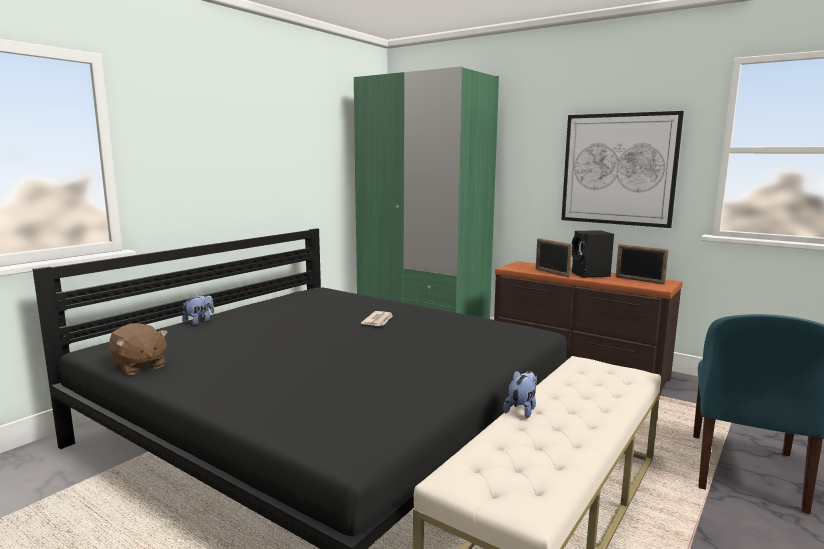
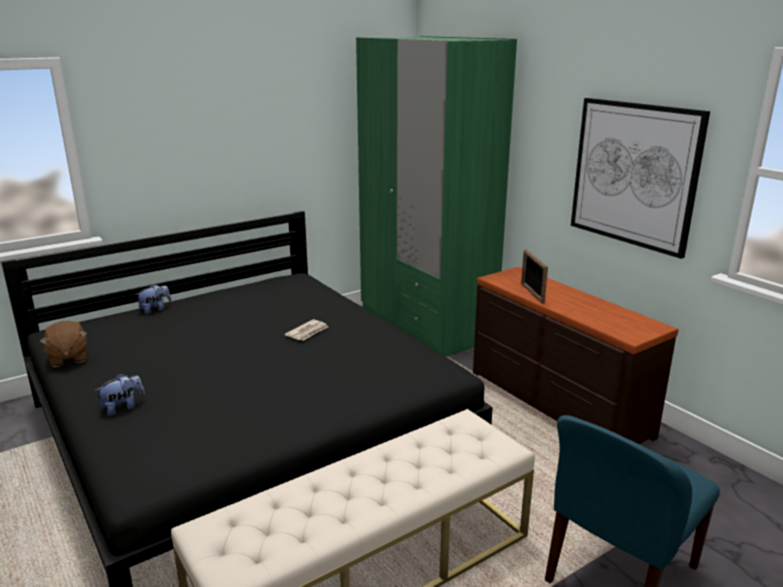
camera: 20 degrees right, 10 degrees up
plush toy [504,371,537,418] -> plush toy moved to [95,373,145,416]
black speaker [572,230,614,278] -> none
picture frame [616,244,669,284] -> none

